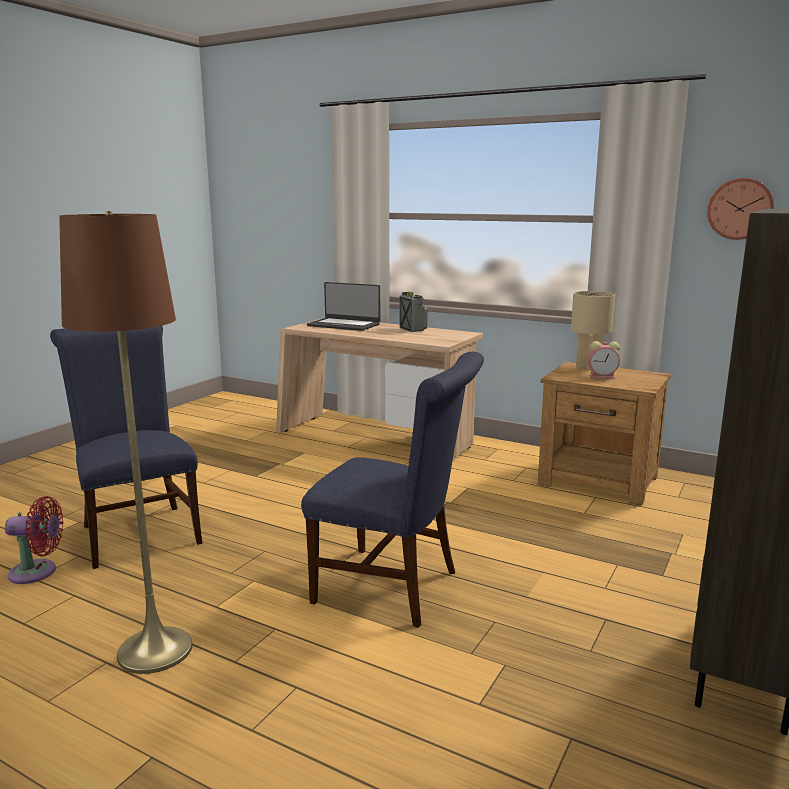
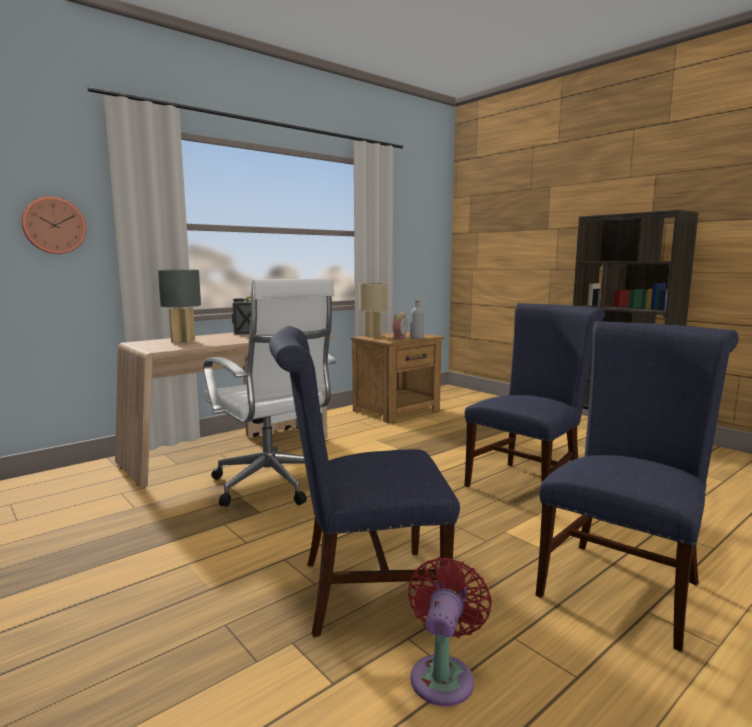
camera: 70 degrees left, 5 degrees down
brown floor lamp [59,211,193,674] -> blue chair [535,321,739,652]
laptop [307,282,380,331] -> grey table lamp [158,270,201,343]
wall clock [707,178,774,240] -> wall clock moved to [21,196,86,254]
none -> white office chair [203,278,336,507]
none -> grey bottle [410,300,424,339]

